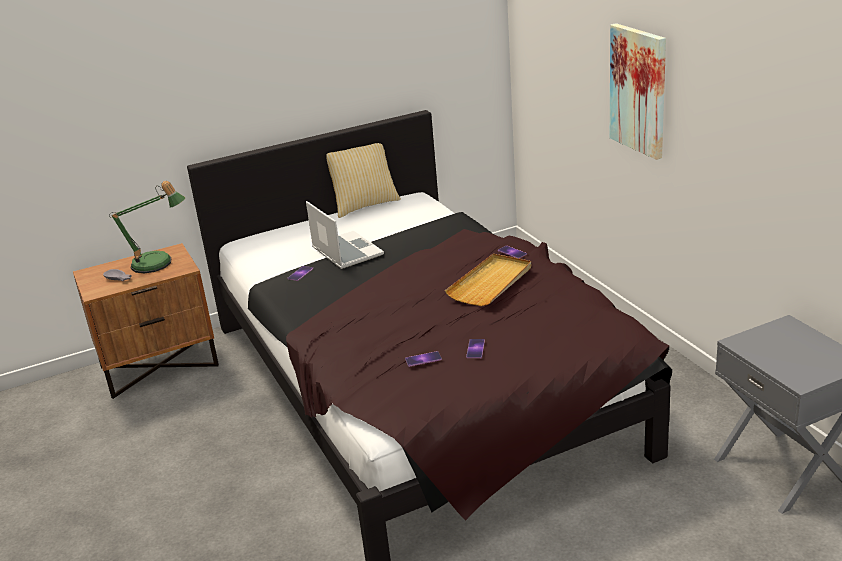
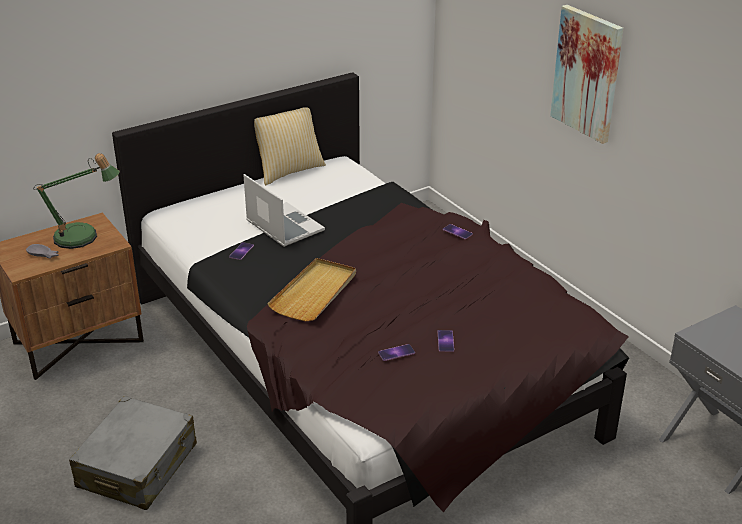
camera: 10 degrees left, 5 degrees up
beige tray [445,254,531,306] -> beige tray moved to [267,258,356,321]
none -> grey suitcase [69,396,197,510]

